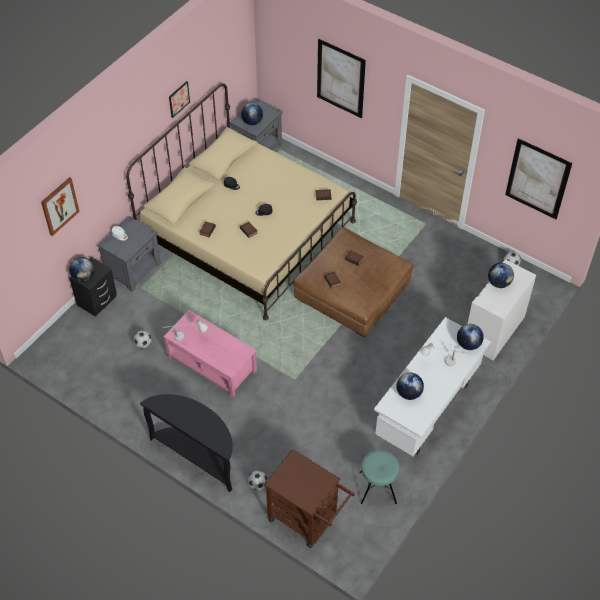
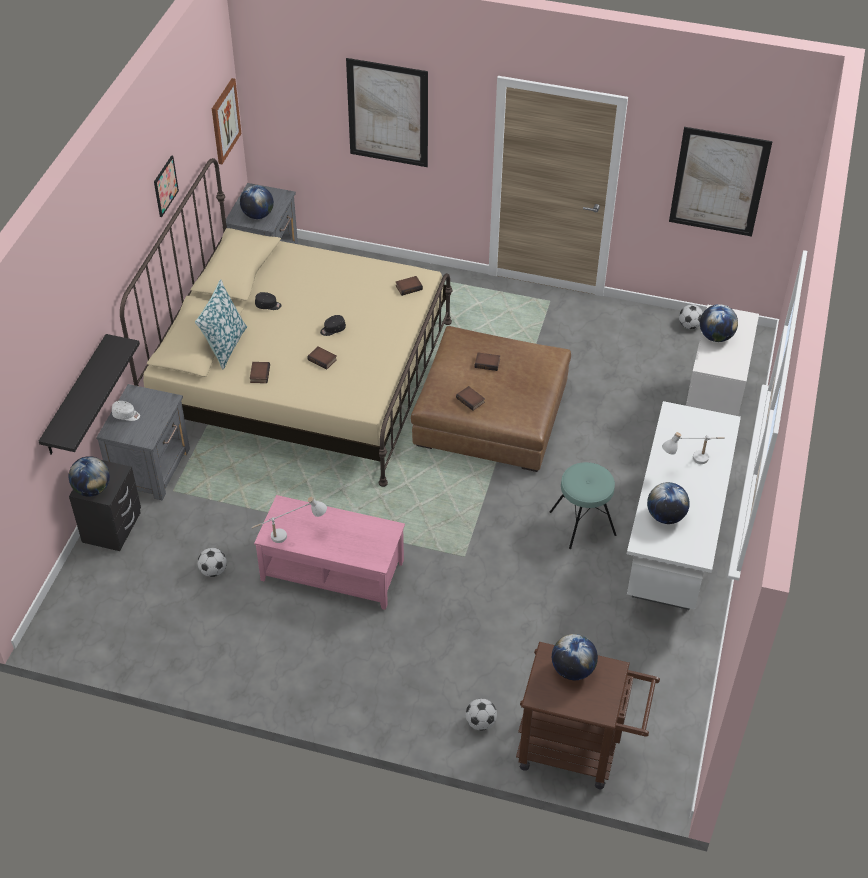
camera: 20 degrees left, 5 degrees down
picture [41,177,80,236] -> picture moved to [212,78,242,164]
black console table [140,394,233,492] -> none
turquoise stool [359,450,399,504] -> turquoise stool moved to [550,462,617,549]
globe [457,324,484,350] -> globe moved to [552,634,598,680]
none -> black shelf [39,334,140,455]
none -> pillow [195,279,247,369]

